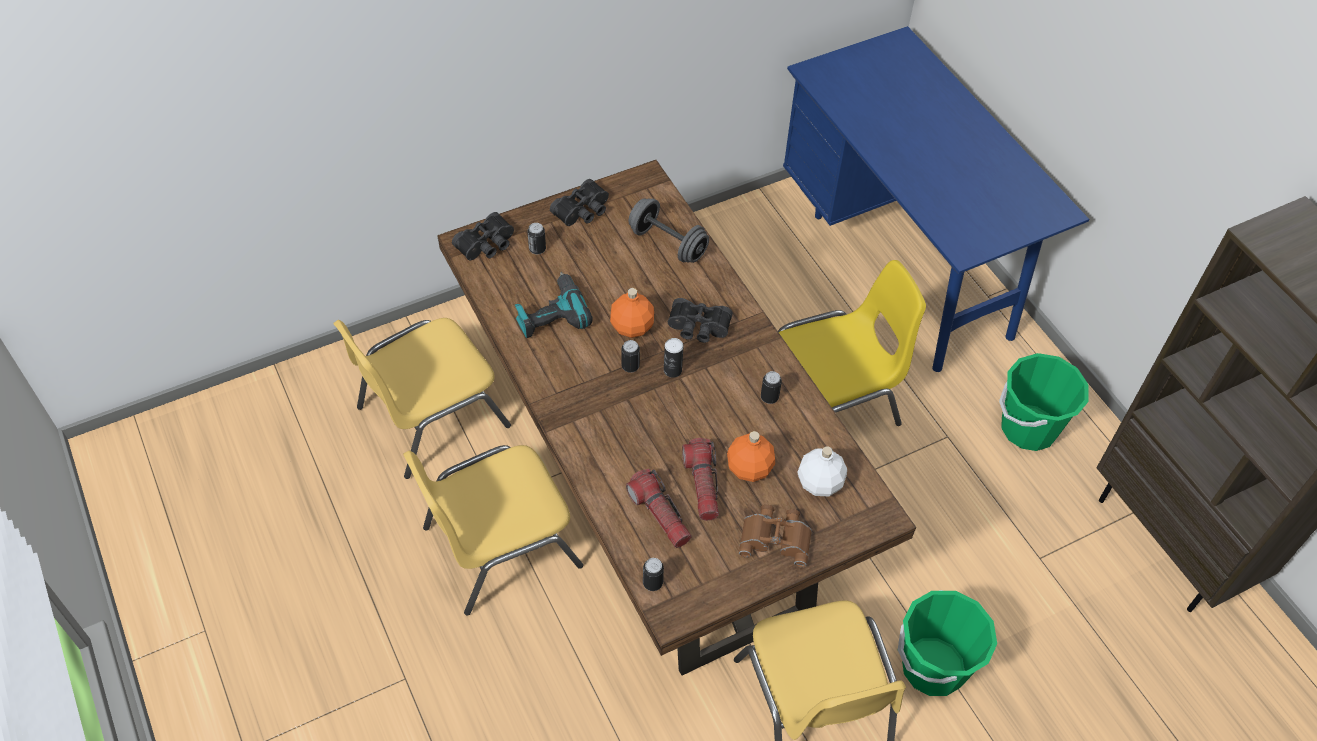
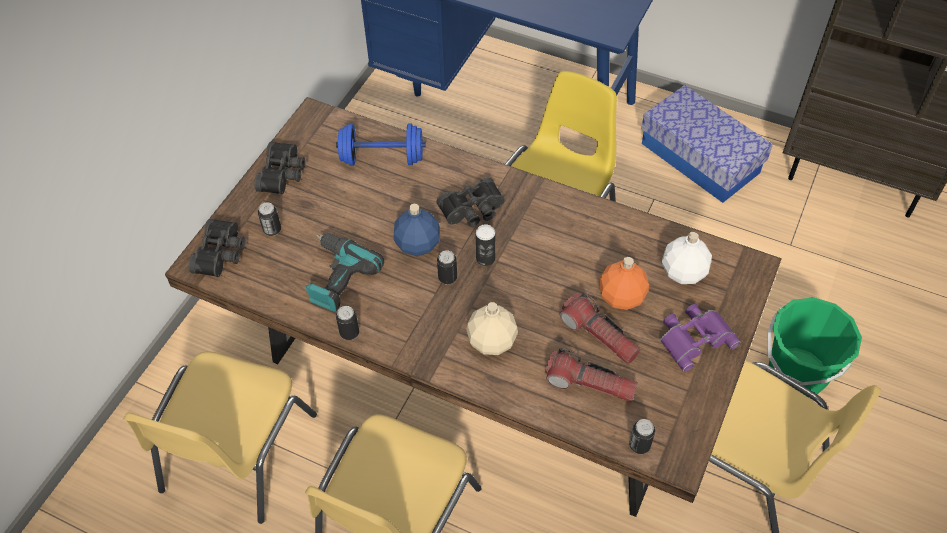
camera: 35 degrees left, 0 degrees up
orange bottle [610,288,654,338] -> blue bottle [393,204,440,256]
grey dumbbell [629,198,709,263] -> blue dumbbell [336,124,426,166]
brown binoculars [739,504,812,567] -> purple binoculars [660,304,741,372]
can [761,371,782,404] -> can moved to [336,306,359,340]
green bucket [999,353,1089,451] -> storage box [641,85,773,203]
none -> beige bottle [466,302,518,355]

